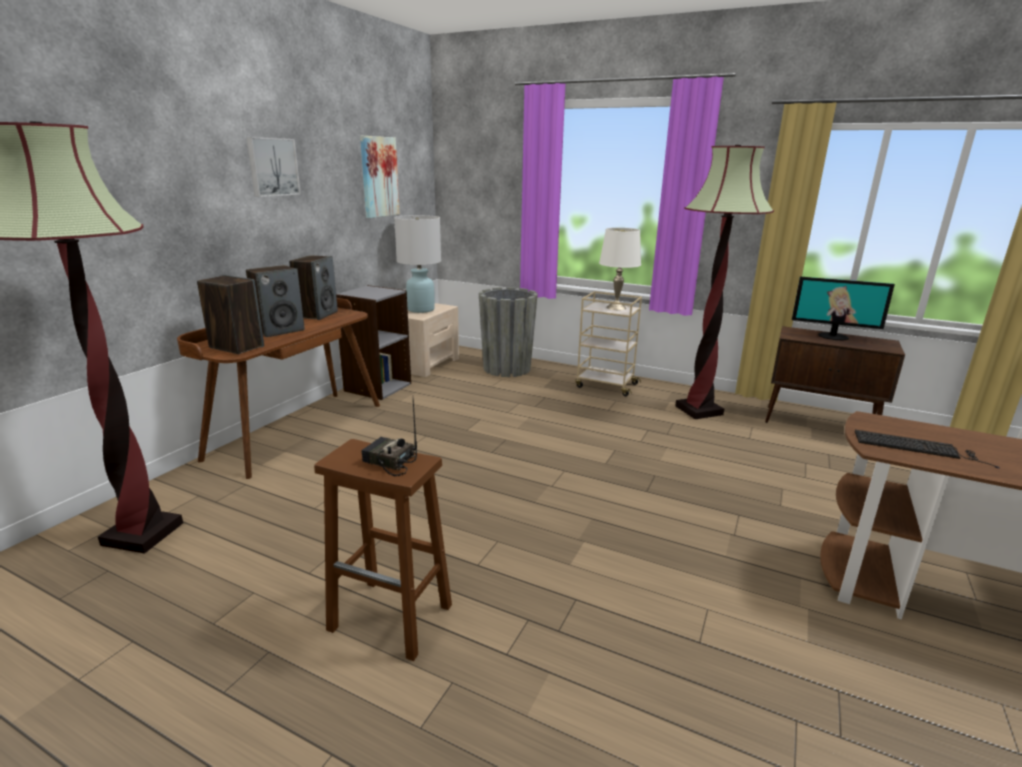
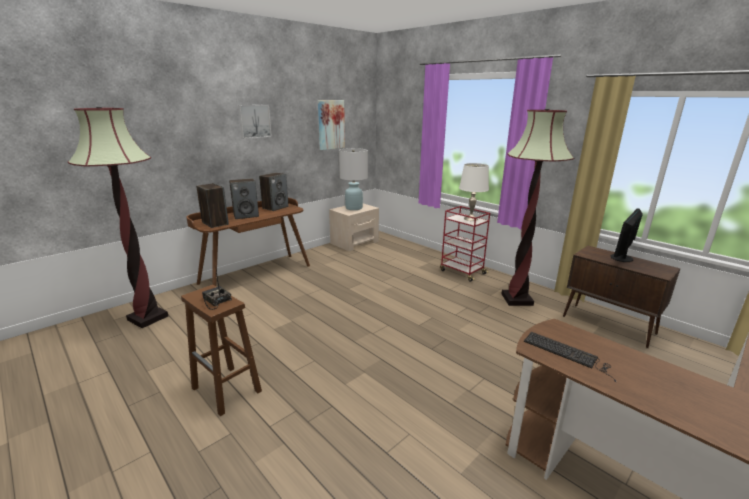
camera: 20 degrees right, 0 degrees up
grey bookcase [336,285,411,400] -> none
grey planter [479,287,538,377] -> none
beige cart [575,291,642,396] -> red cart [440,206,490,282]
monitor [792,277,895,341] -> monitor turned 90 degrees clockwise [611,208,643,262]

